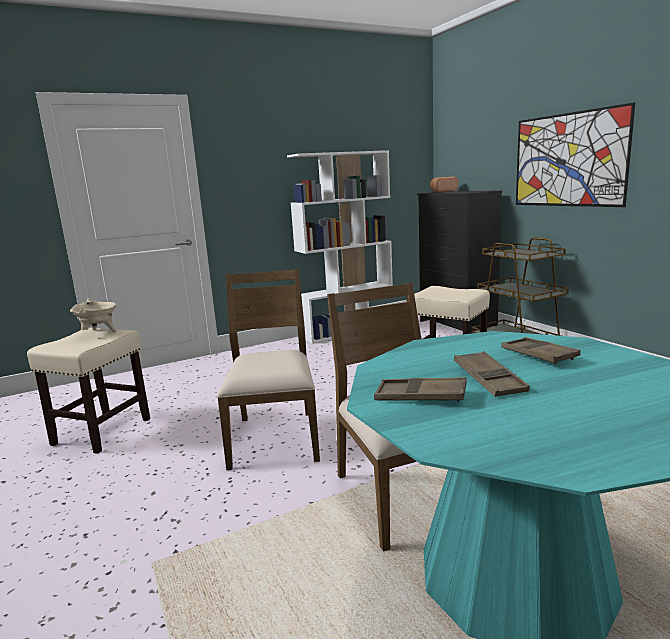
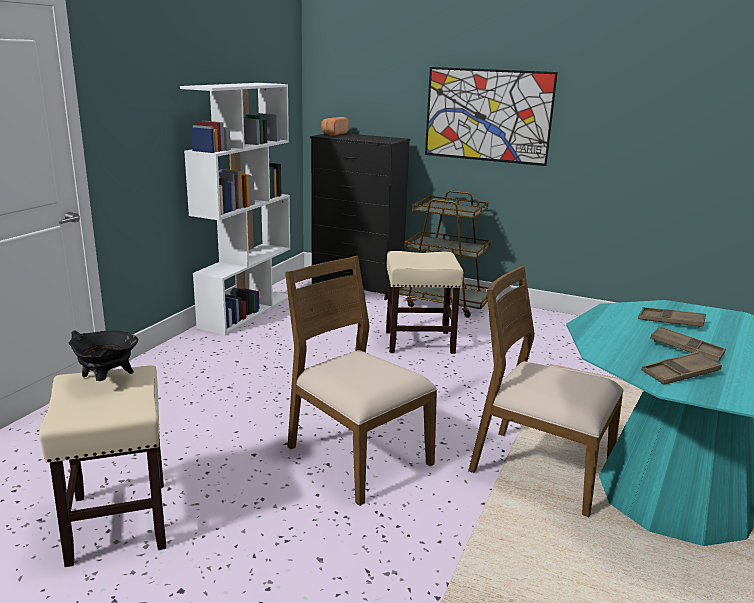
camera: 40 degrees left, 5 degrees up
beige cooking pot [70,298,117,332] -> black cooking pot [69,331,138,381]

